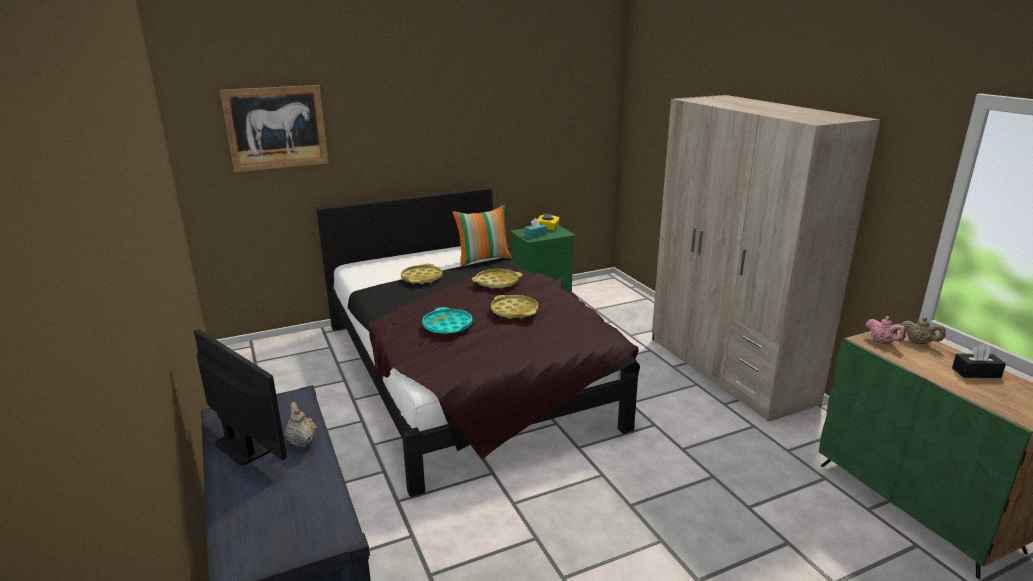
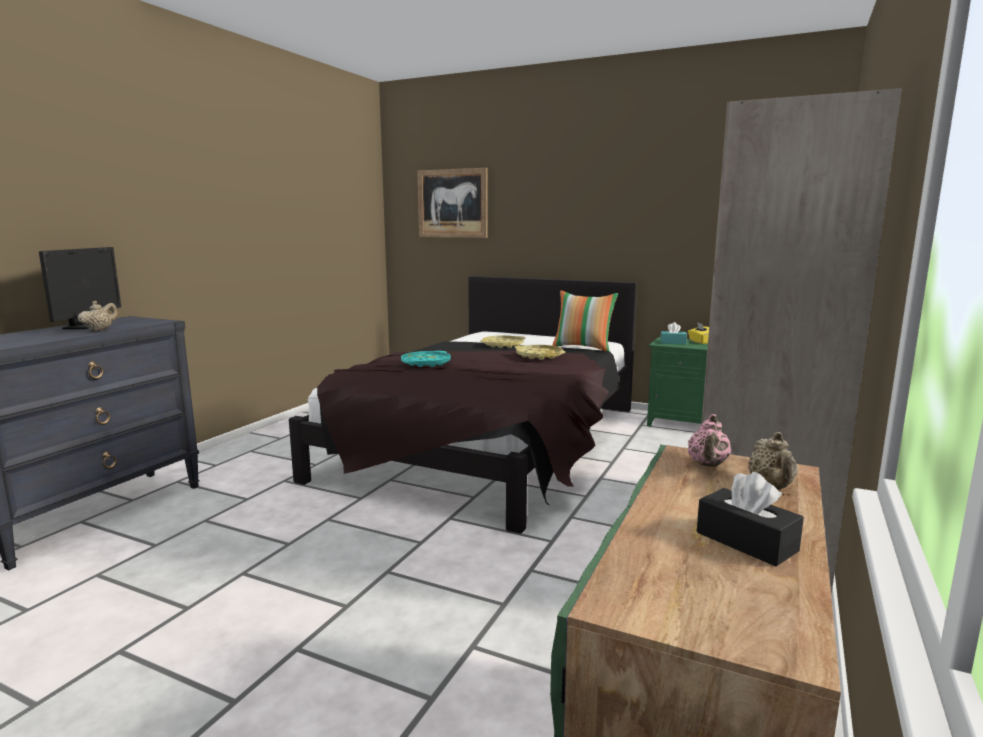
camera: 50 degrees right, 10 degrees down
yellow tray [491,295,538,319] -> none

